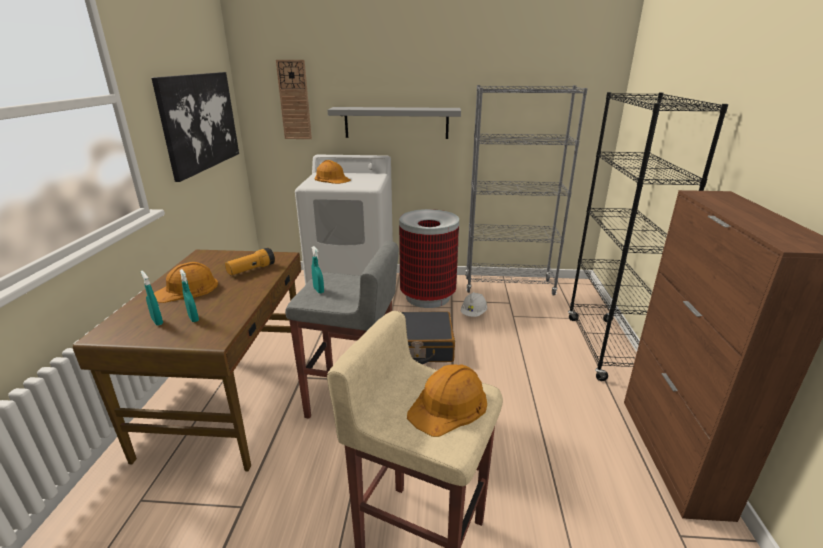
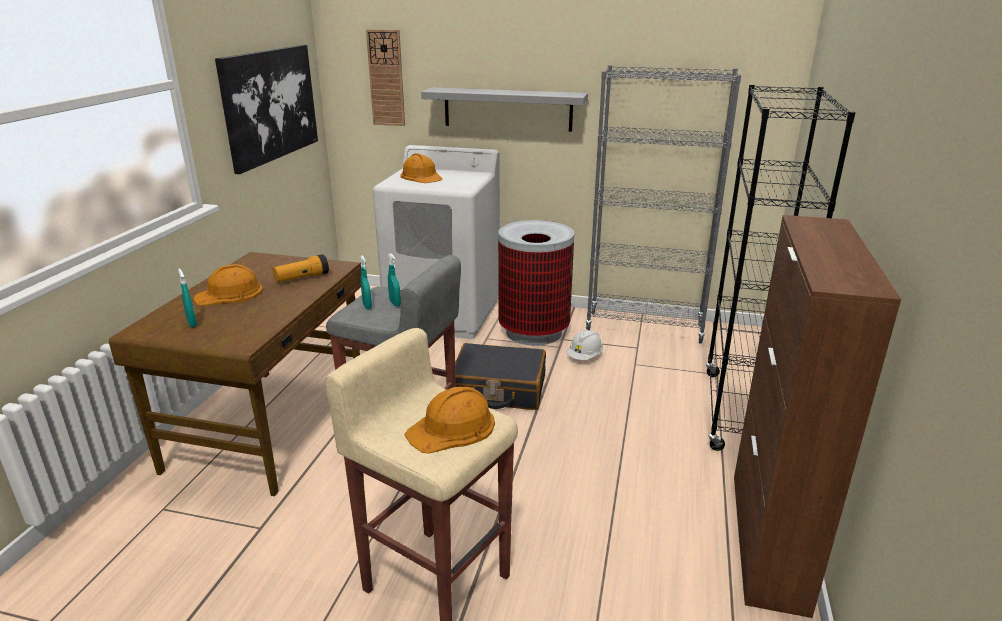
camera: 10 degrees right, 0 degrees up
turquoise spray bottle [180,269,199,322] -> turquoise spray bottle moved to [388,253,401,307]

